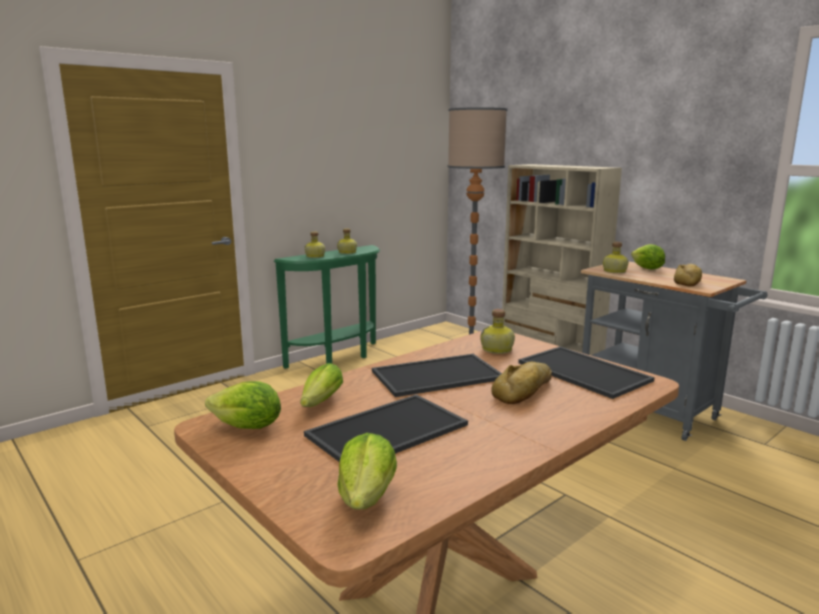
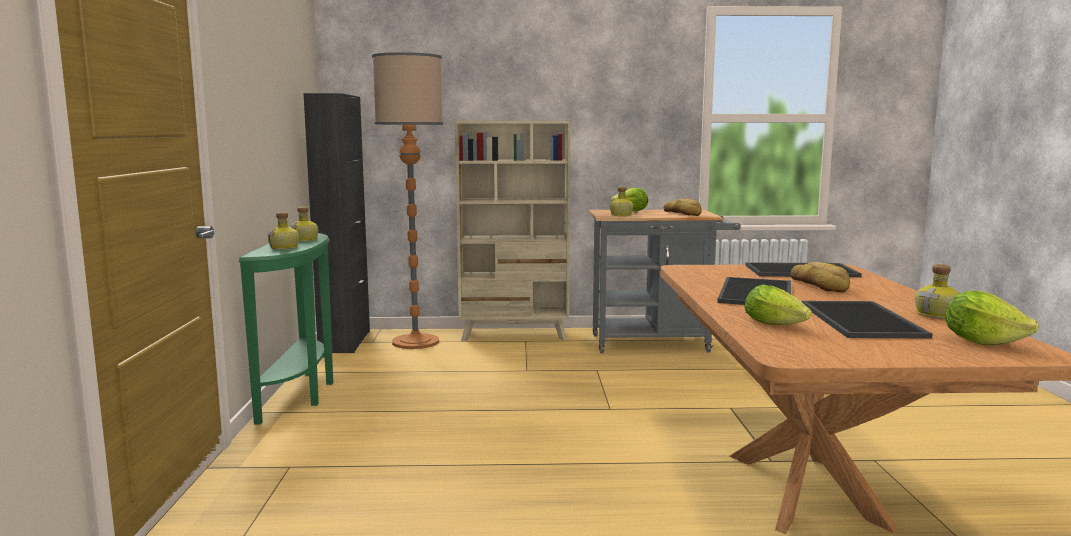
camera: 50 degrees left, 5 degrees down
lettuce [205,381,281,429] -> none
bottle [480,309,515,354] -> bottle moved to [915,264,960,319]
none -> black cabinet [304,93,370,353]

